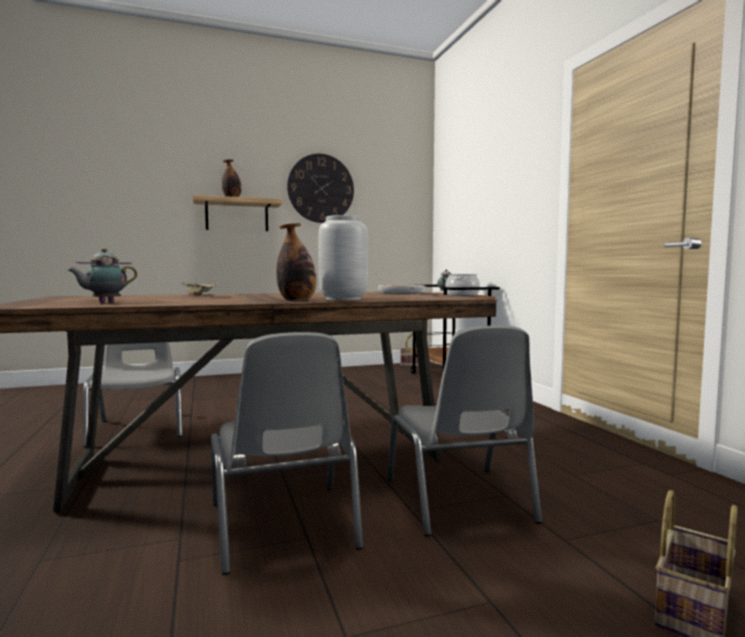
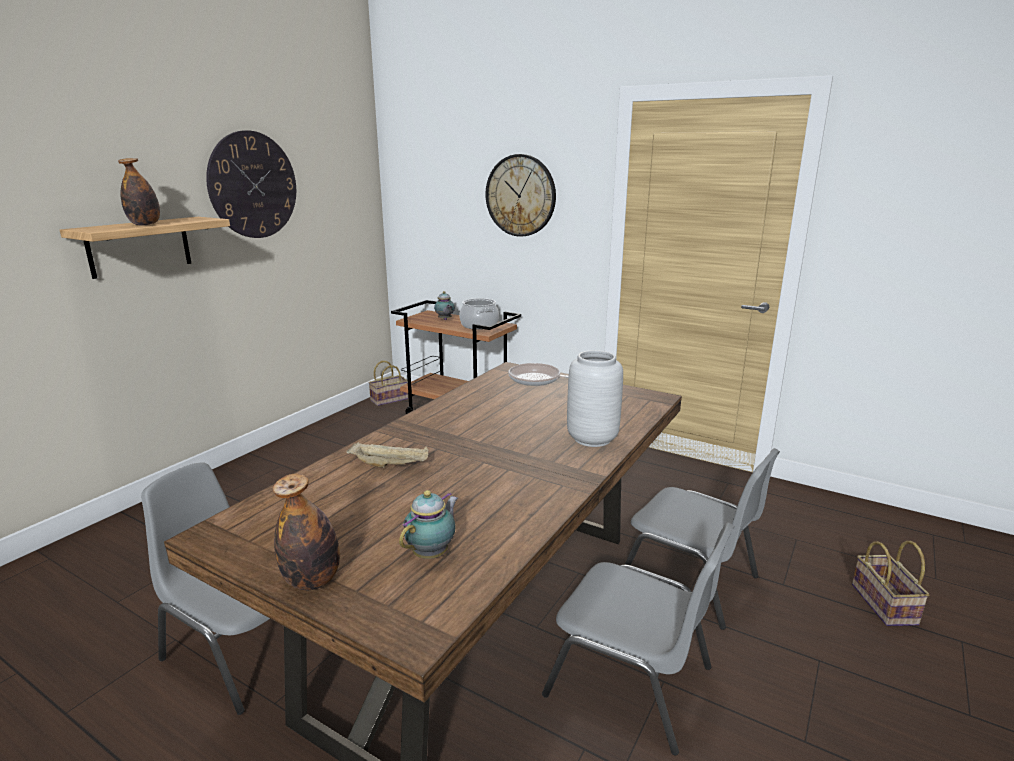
camera: 40 degrees left, 15 degrees up
teapot [68,248,137,303] -> teapot turned 150 degrees counterclockwise [399,490,458,559]
bottle [276,223,316,301] -> bottle moved to [273,474,340,590]
none -> wall clock [486,154,556,237]

